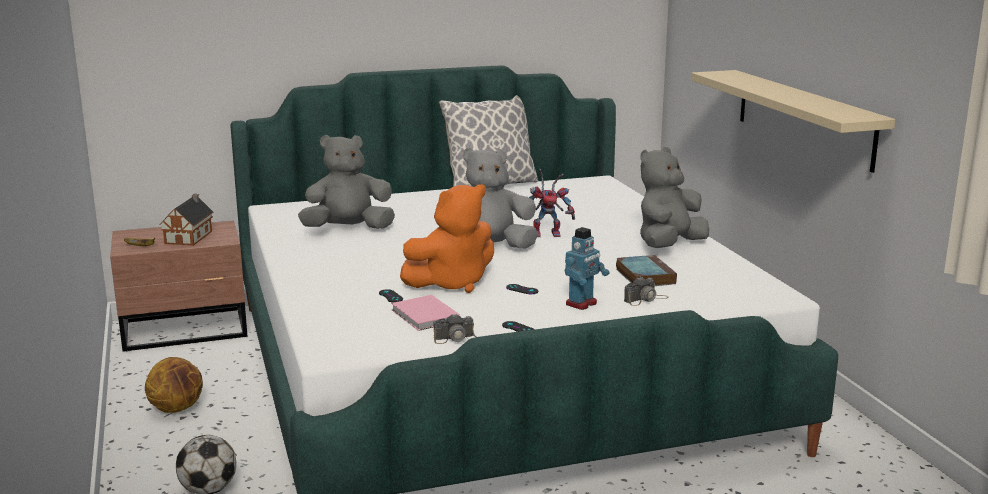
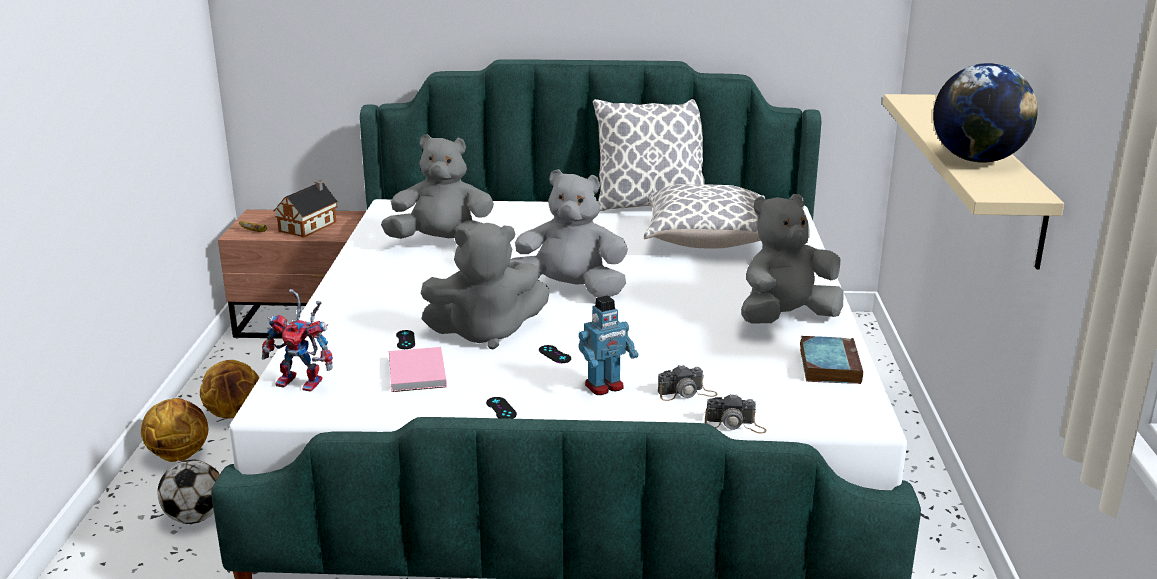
camera: 20 degrees right, 5 degrees up
orange plush toy [400,184,494,293] -> grey plush toy [421,223,550,350]
camera [434,314,477,344] -> camera moved to [705,394,766,433]
toy robot [529,169,575,237] -> toy robot moved to [262,289,333,392]
book [616,255,677,286] -> book moved to [800,336,863,384]
none -> basketball [141,398,208,462]
none -> pillow [644,184,765,249]
none -> globe [933,63,1038,163]

